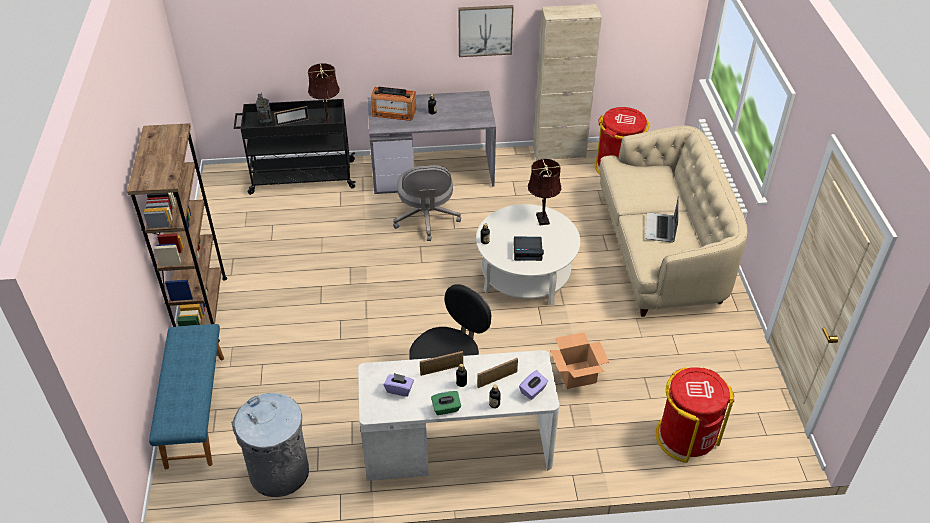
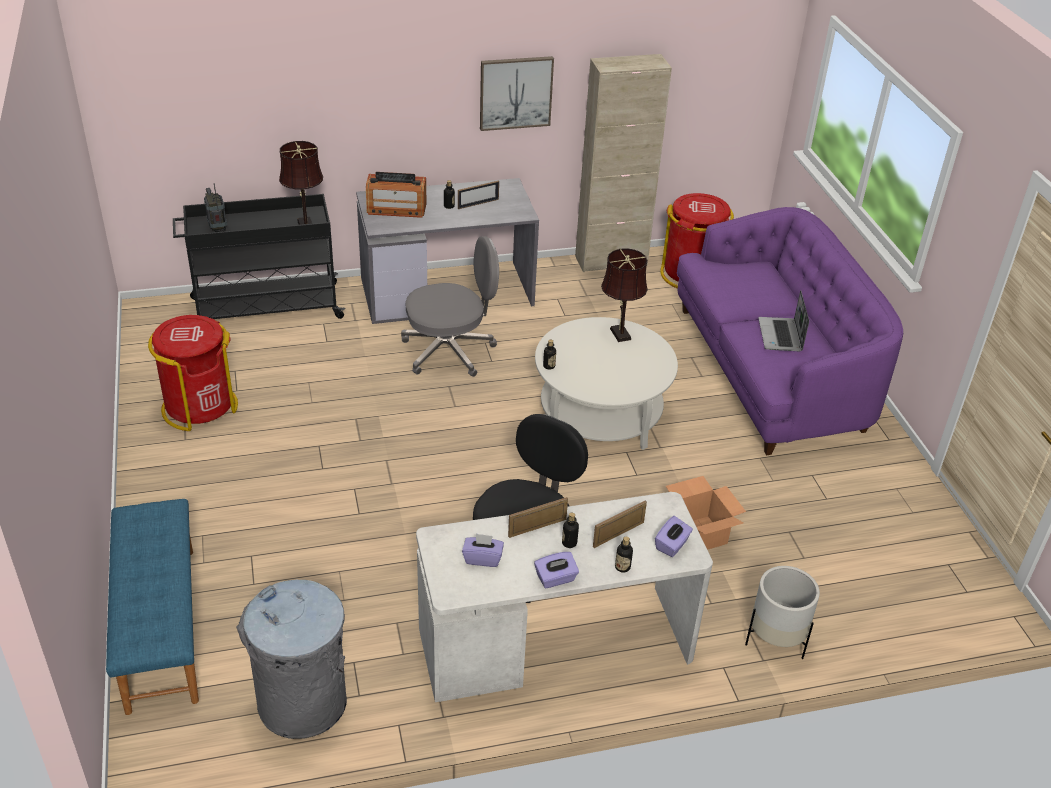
camera: 10 degrees left, 5 degrees down
brown bookcase [127,123,227,343] -> none
picture frame [274,106,309,126] -> picture frame moved to [458,180,499,209]
grey office chair [393,165,461,241] -> grey office chair turned 90 degrees counterclockwise [401,236,499,377]
green tissue box [431,391,461,415] -> purple tissue box [534,552,579,588]
alarm clock [514,237,544,261] -> none
beige sofa [599,125,748,317] -> purple sofa [677,207,903,455]
red trash can [656,367,734,463] -> red trash can moved to [148,315,238,431]
none -> white planter [745,566,820,659]

